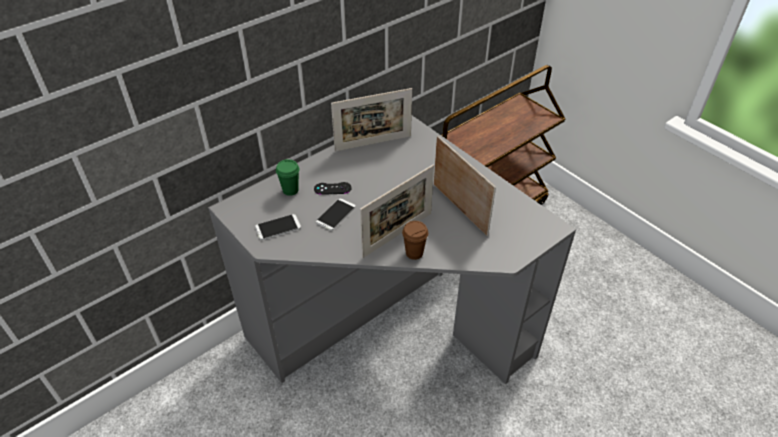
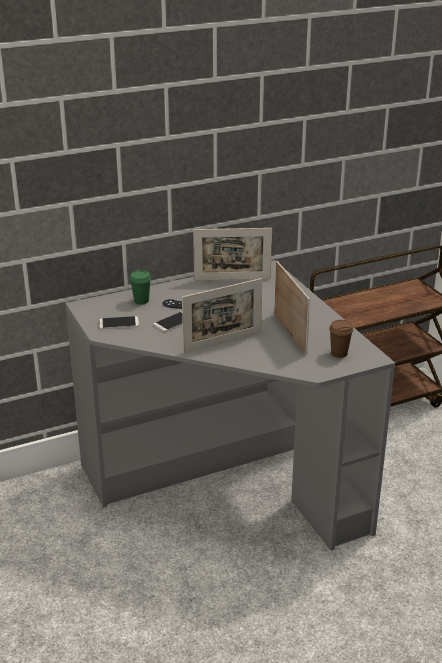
camera: 15 degrees right, 15 degrees down
brown cup [402,221,428,260] -> brown cup moved to [329,320,353,358]

